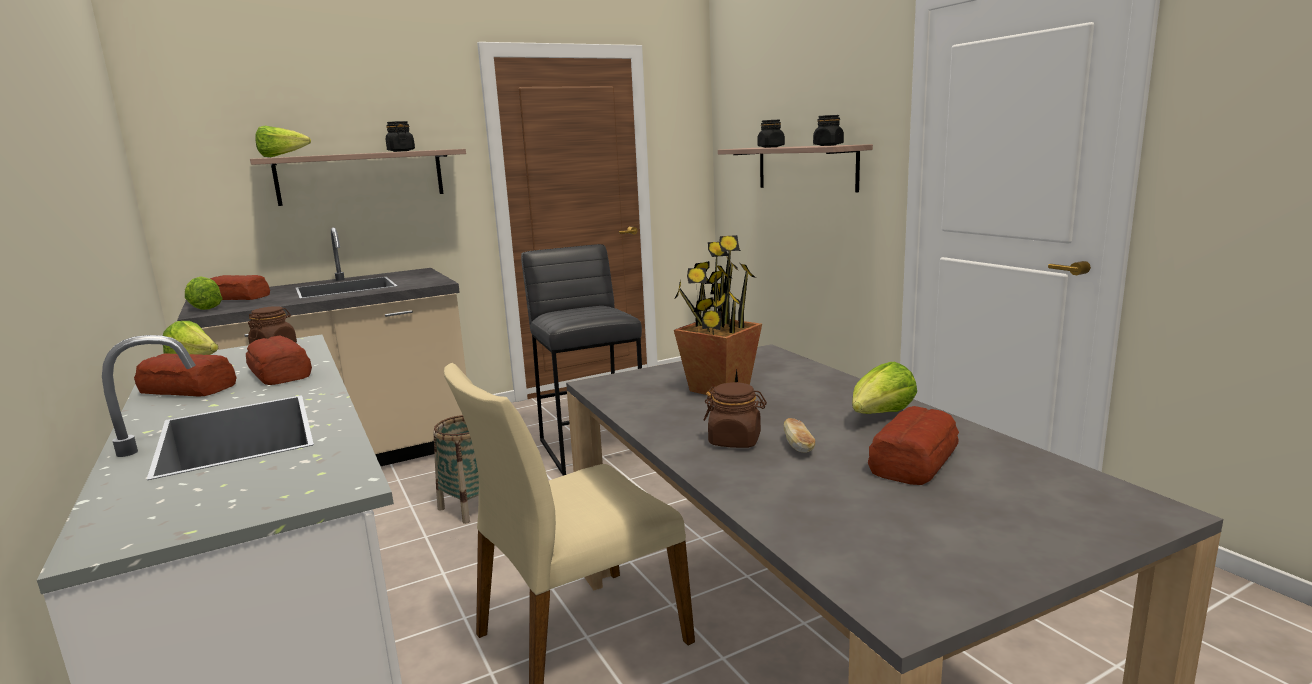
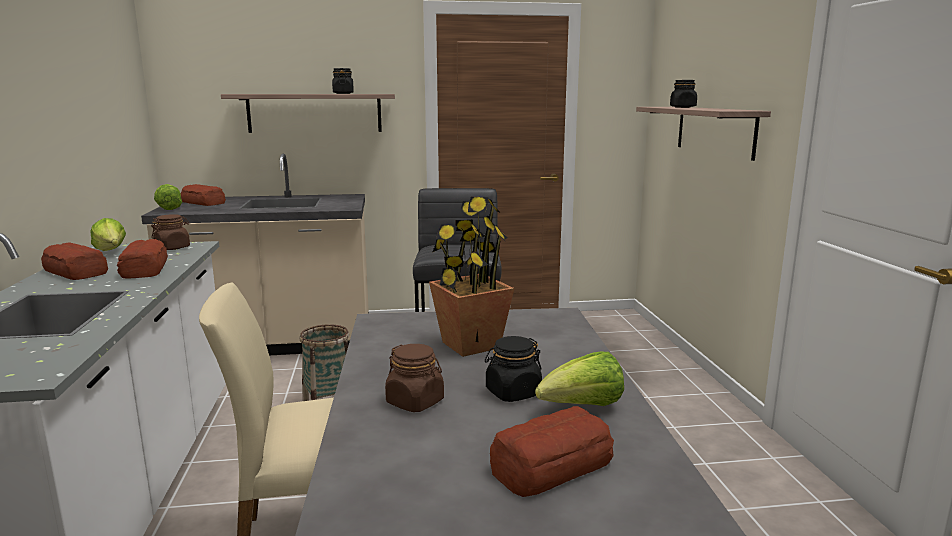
camera: 20 degrees right, 0 degrees up
lettuce [255,126,311,157] -> none
bread [784,418,815,453] -> none
black jar [813,115,844,146] -> black jar moved to [485,336,542,402]

